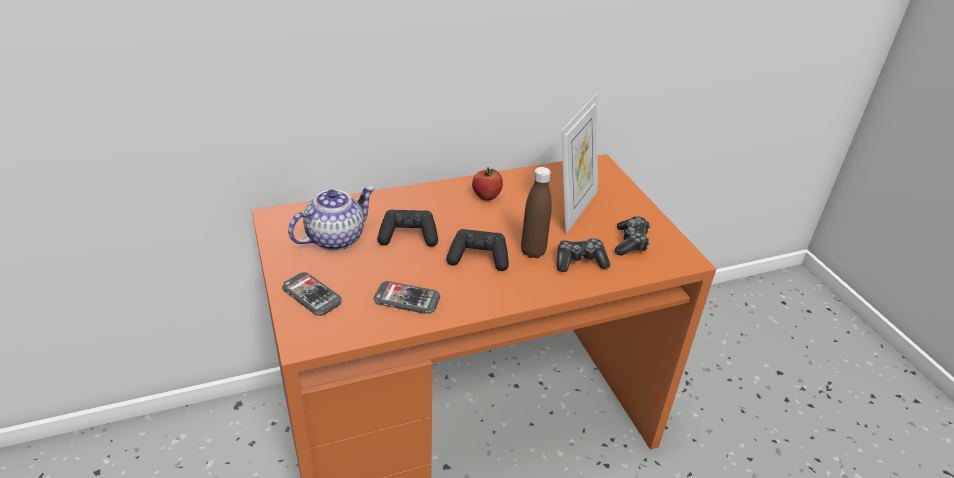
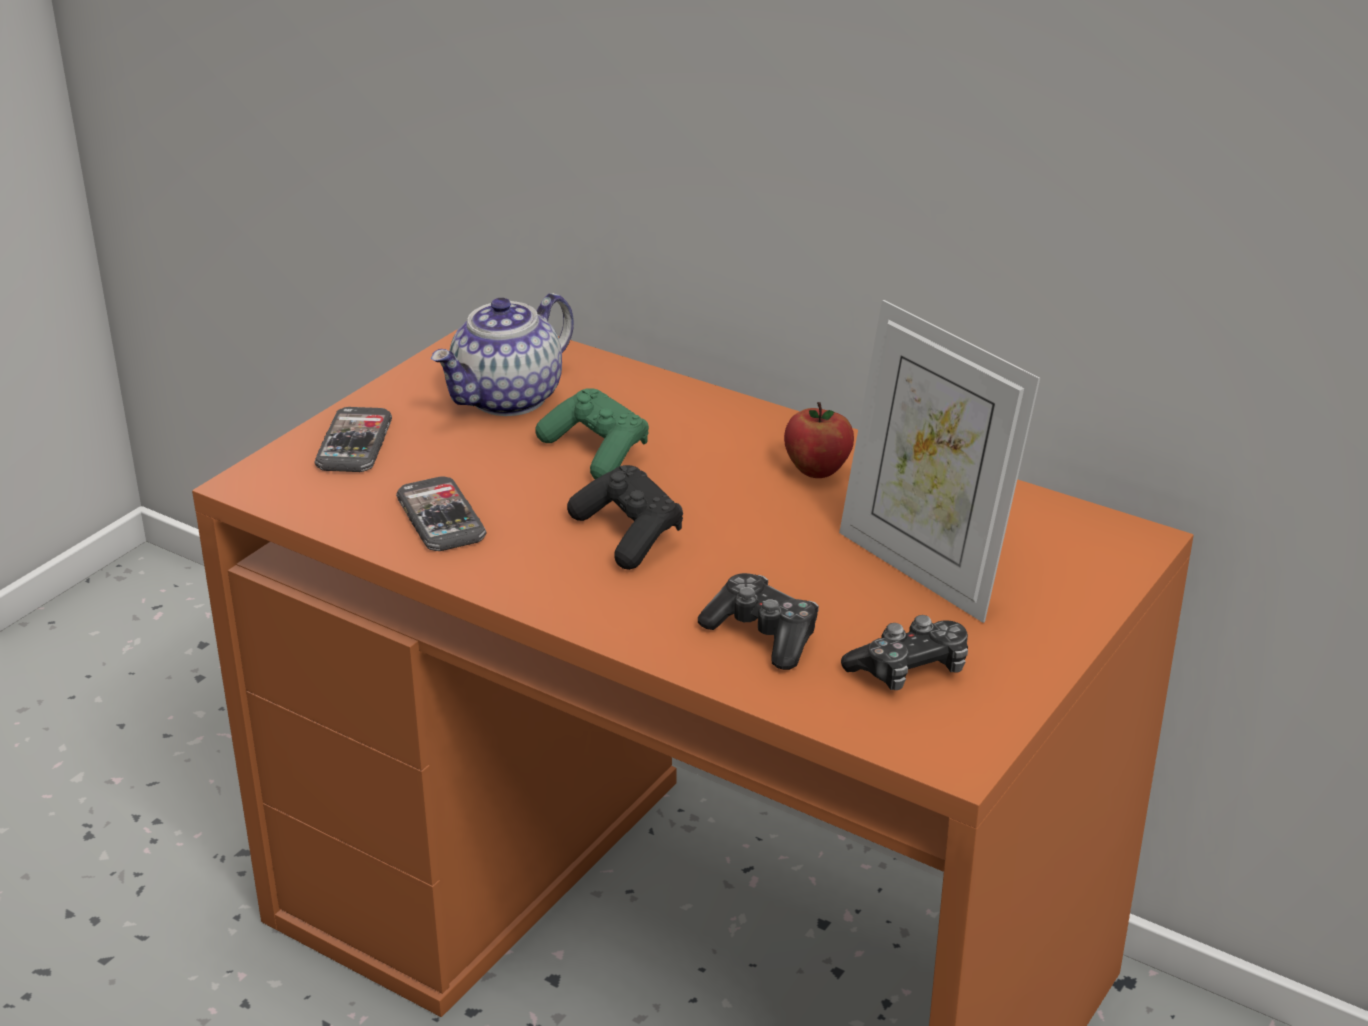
camera: 55 degrees right, 5 degrees down
teapot [288,186,375,250] -> teapot turned 120 degrees clockwise [431,293,574,416]
black game controller [377,210,438,247] -> green game controller [535,388,649,479]
brown bottle [521,167,552,258] -> none
picture frame [561,94,598,234] -> picture frame turned 60 degrees clockwise [839,300,1040,623]

